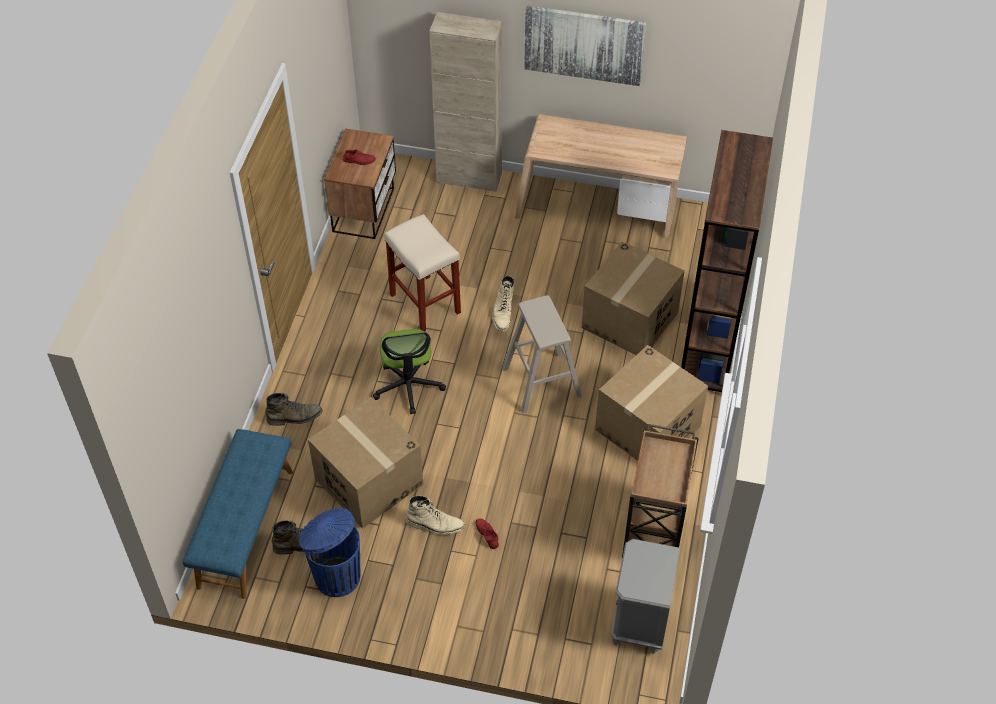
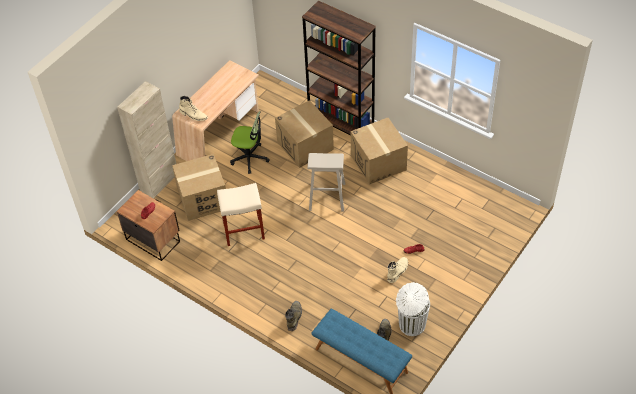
camera: 65 degrees left, 0 degrees up
blue trash can [299,508,360,597] -> white trash can [396,282,430,336]
cardboard box [308,397,423,529] -> cardboard box moved to [172,154,226,221]
office chair [373,329,446,414] -> office chair moved to [230,111,270,174]
beige boot [492,276,514,331] -> beige boot moved to [179,96,208,121]
picture [524,5,646,86] -> none
grey nightstand [611,539,680,653] -> none
brown cart [622,424,699,557] -> none

